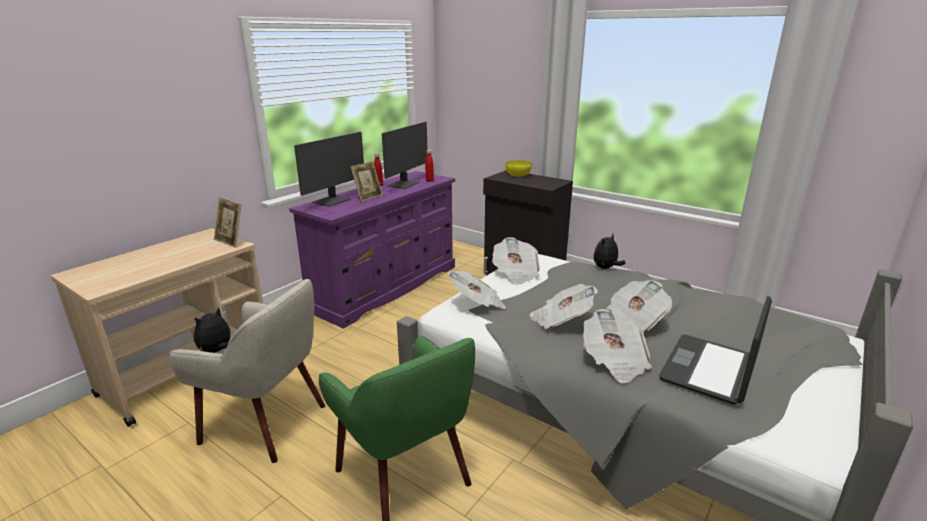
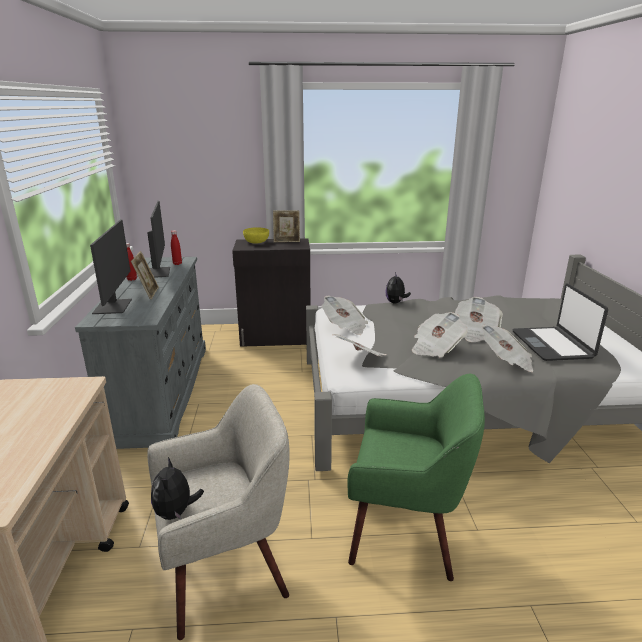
camera: 40 degrees left, 0 degrees up
picture frame [214,197,241,248] -> picture frame moved to [273,210,300,242]
purple dresser [289,171,455,329] -> grey dresser [75,257,206,449]

